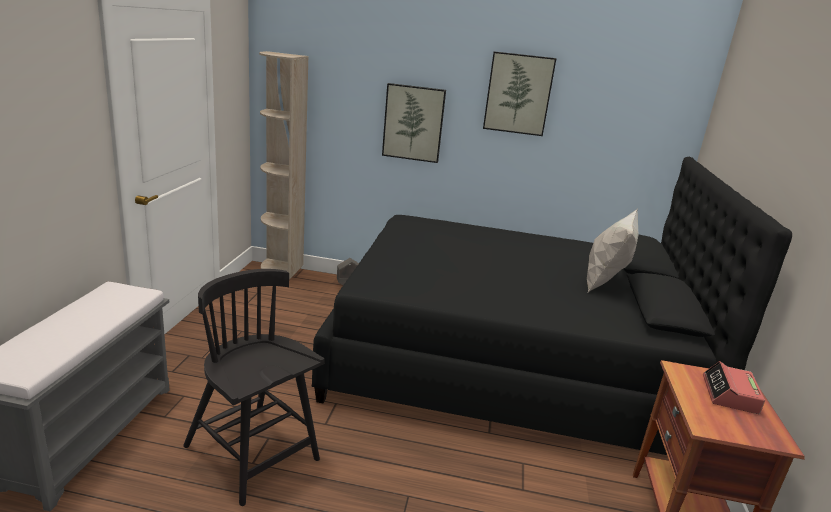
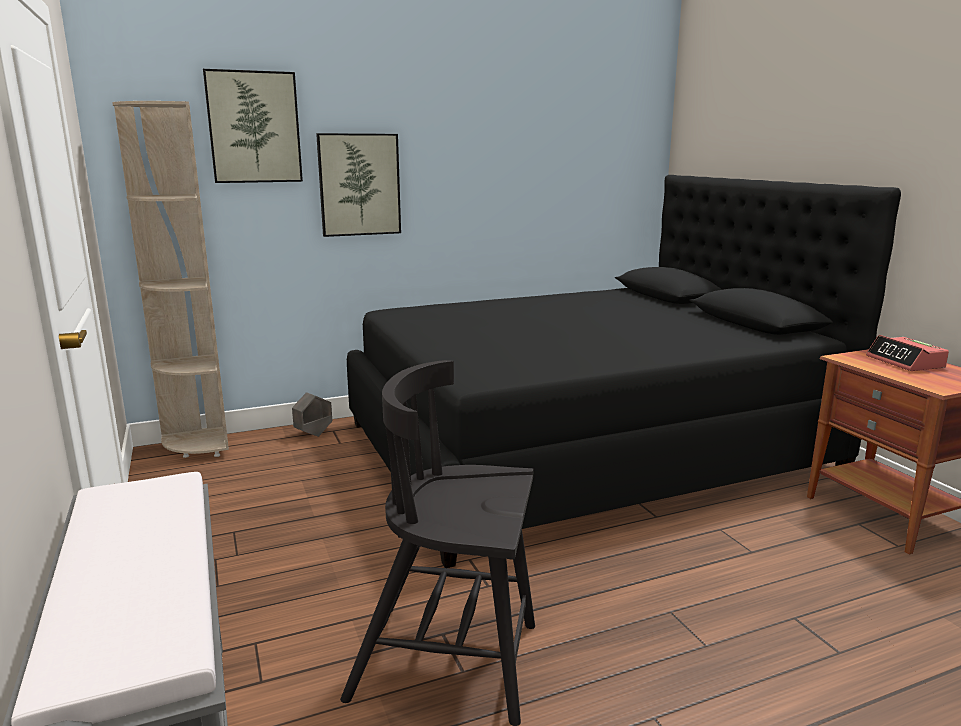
camera: 30 degrees left, 5 degrees down
picture [483,51,557,136] -> picture moved to [203,69,303,183]
white pillow [587,209,639,292] -> none

